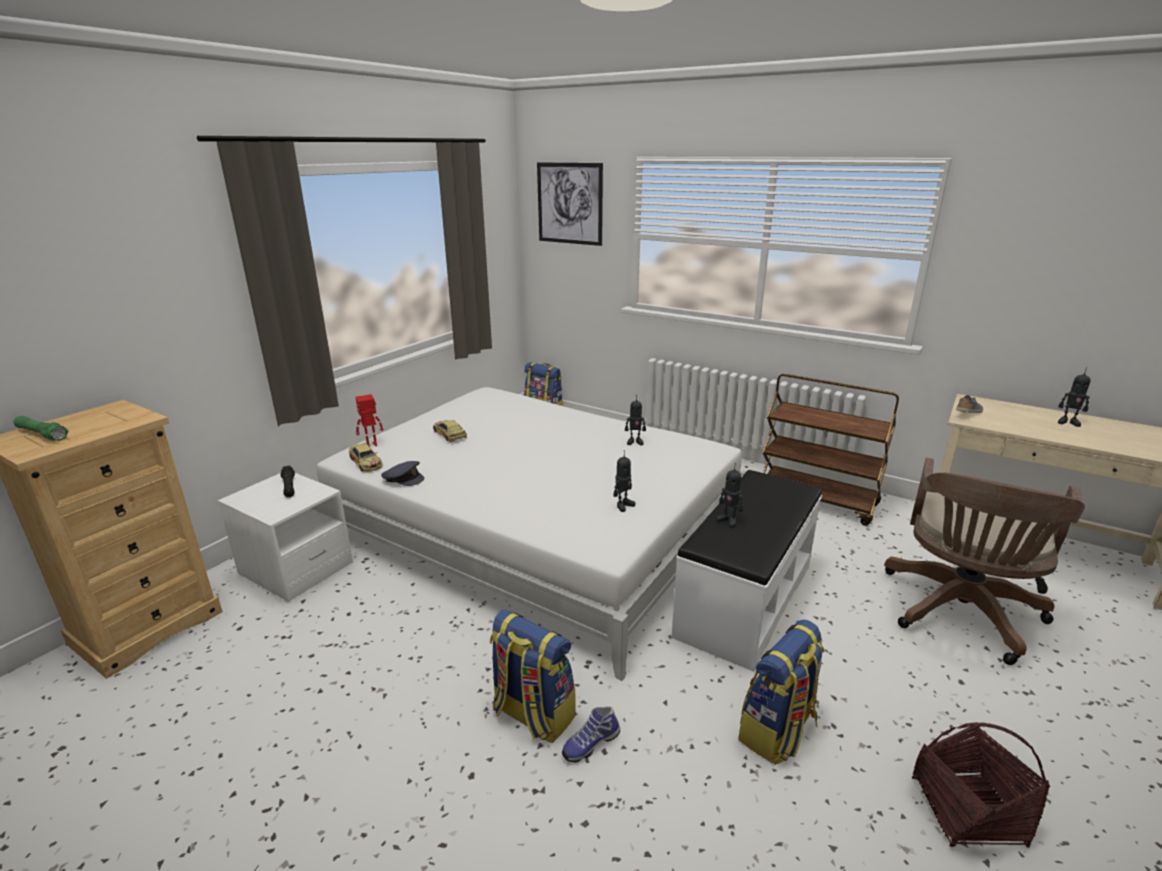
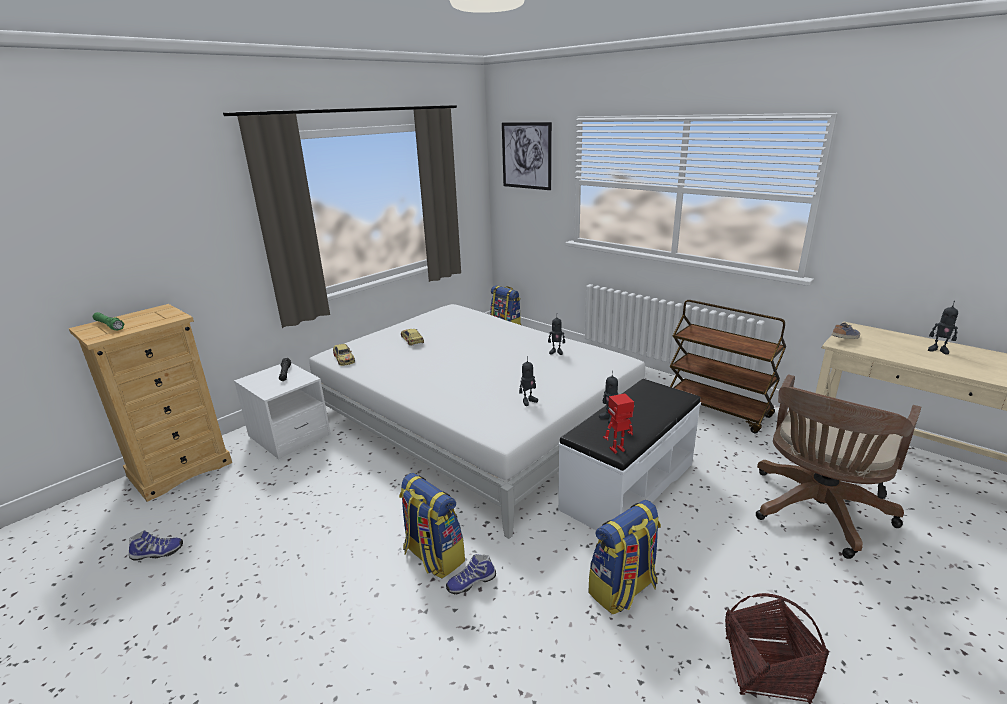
camera: 10 degrees right, 0 degrees up
toy robot [356,394,384,447] -> toy robot moved to [603,393,634,454]
grey cap [381,461,424,486] -> none
none -> shoe [129,530,183,561]

